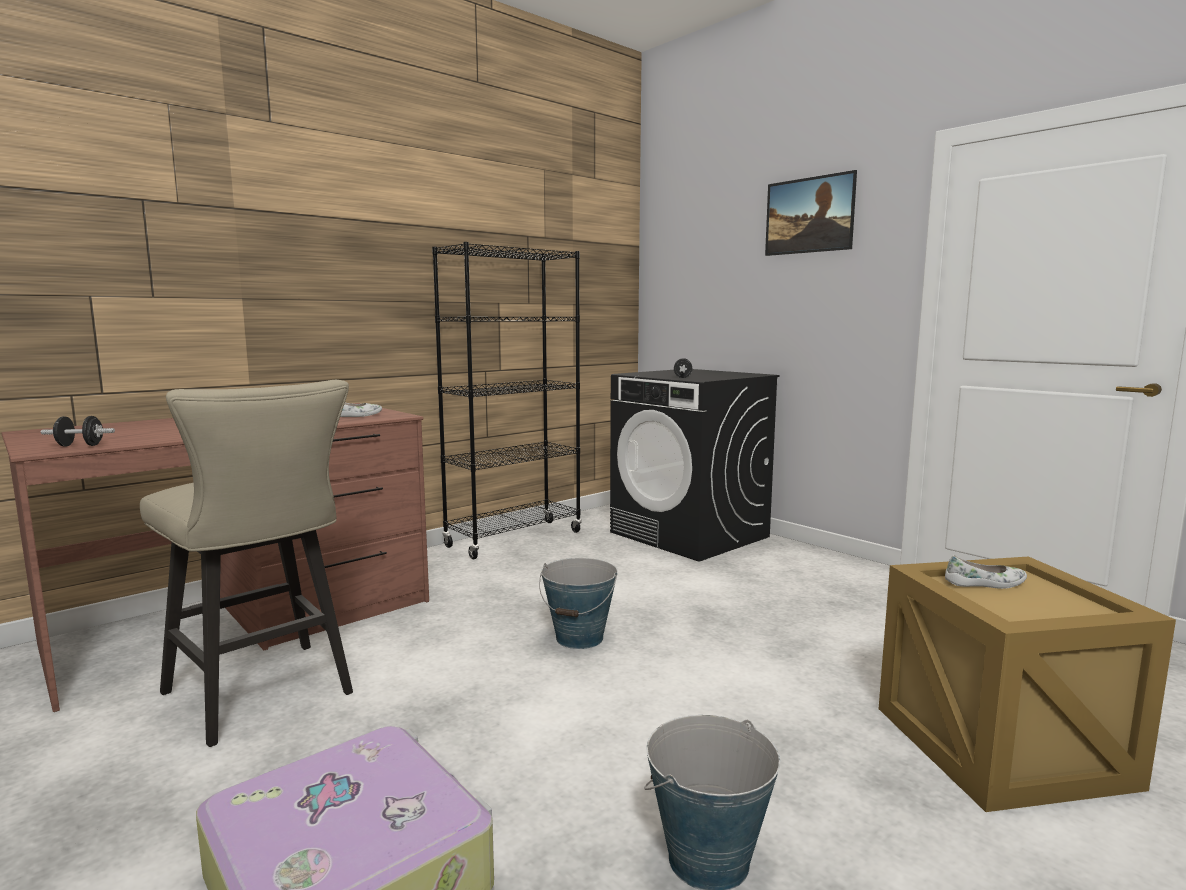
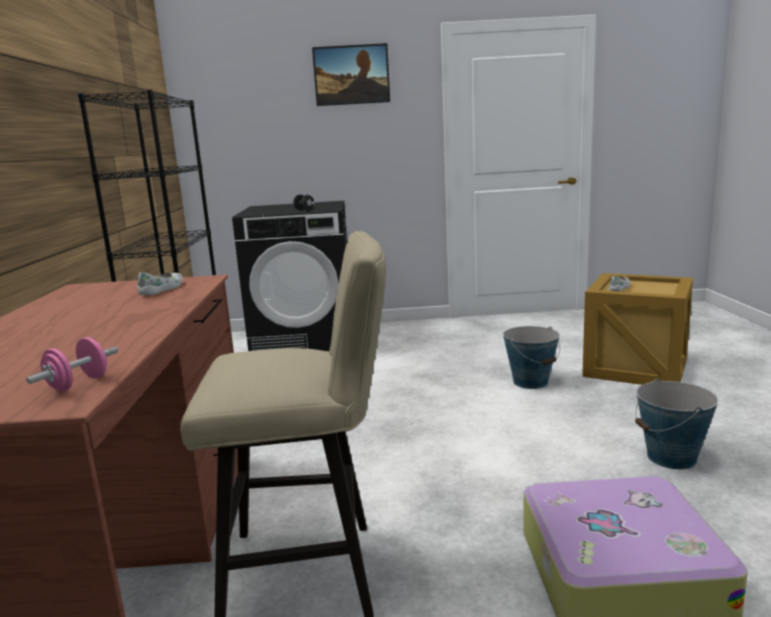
camera: 50 degrees left, 5 degrees up
black dumbbell [41,416,115,447] -> pink dumbbell [26,338,118,392]
bucket [539,558,618,649] -> bucket moved to [503,326,560,389]

